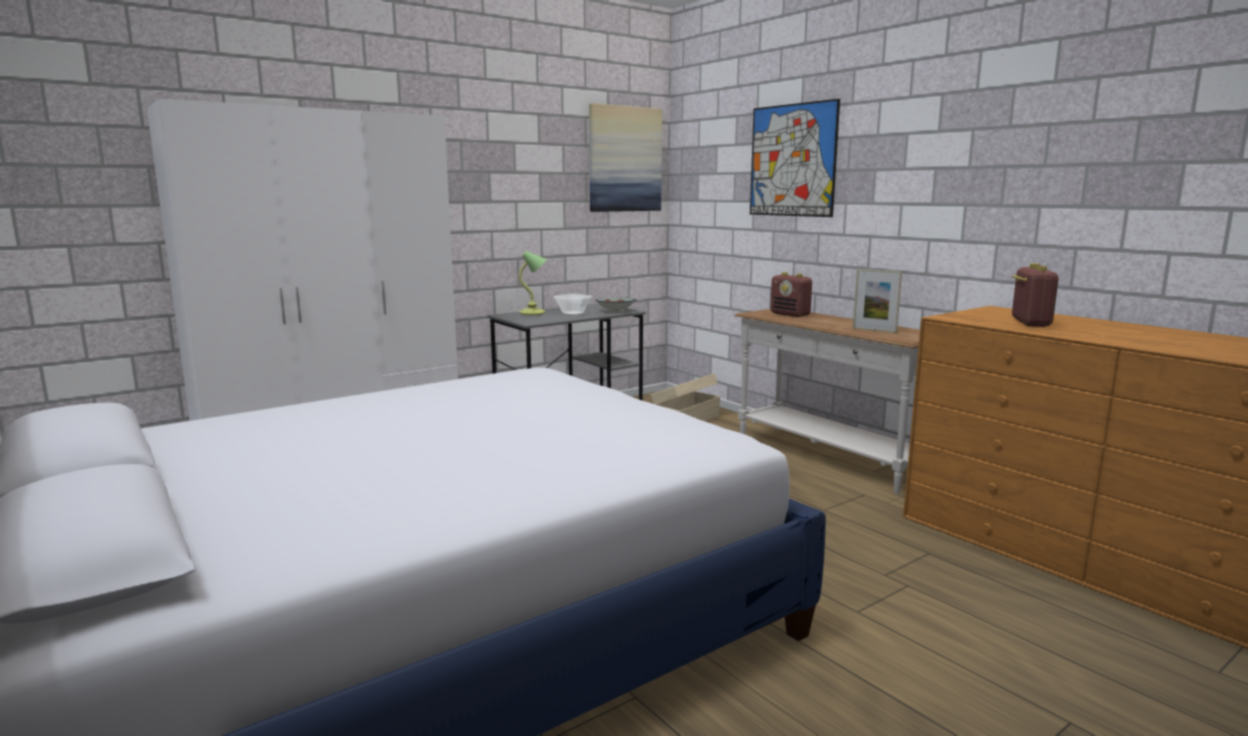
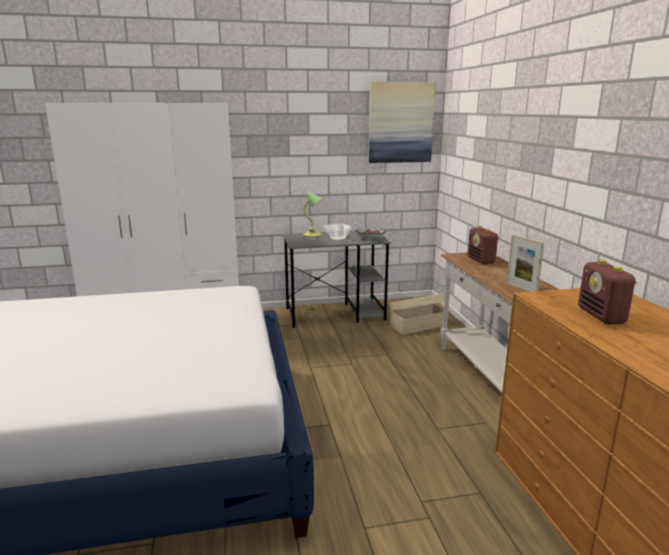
camera: 25 degrees right, 5 degrees up
picture [750,99,840,217] -> none
radio [1012,263,1058,327] -> radio turned 135 degrees clockwise [578,259,638,324]

